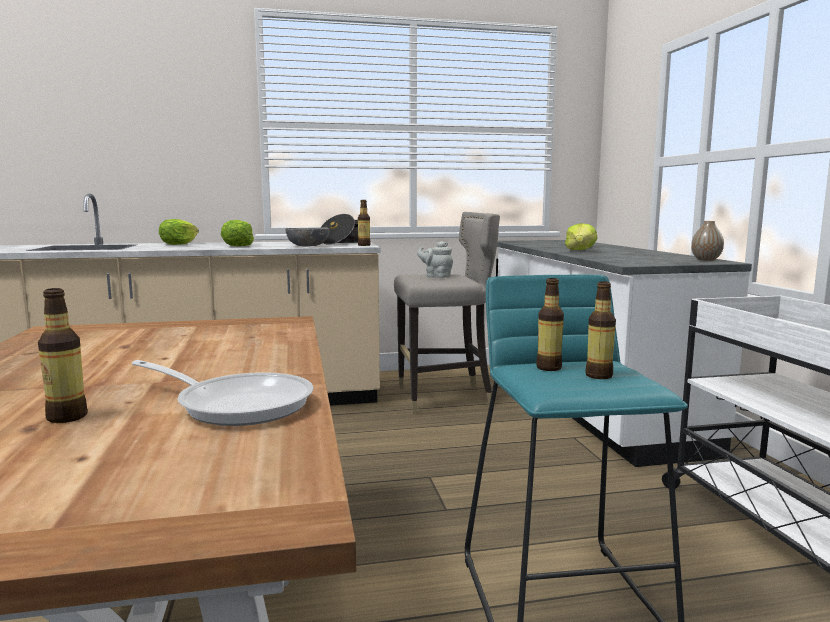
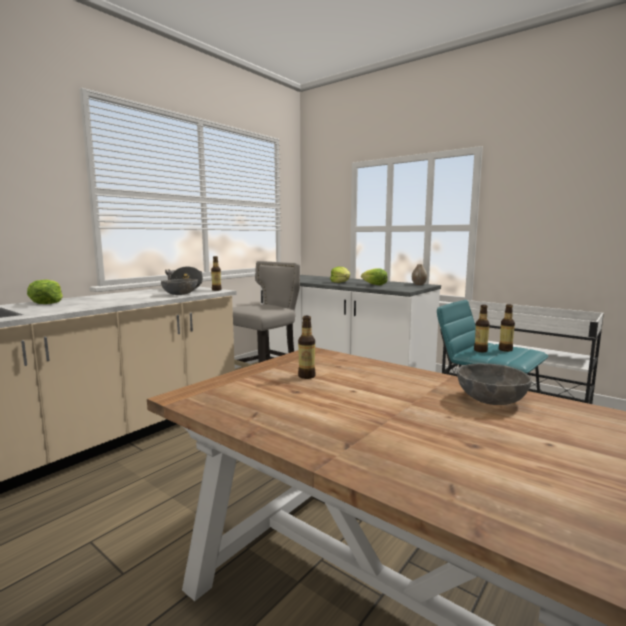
camera: 40 degrees left, 0 degrees up
bottle [38,288,88,423] -> bottle moved to [298,316,316,379]
frying pan [131,360,314,426] -> grey bowl [457,364,532,405]
lettuce [221,220,254,246] -> lettuce moved to [361,268,388,285]
grey teapot [417,241,453,278] -> none

